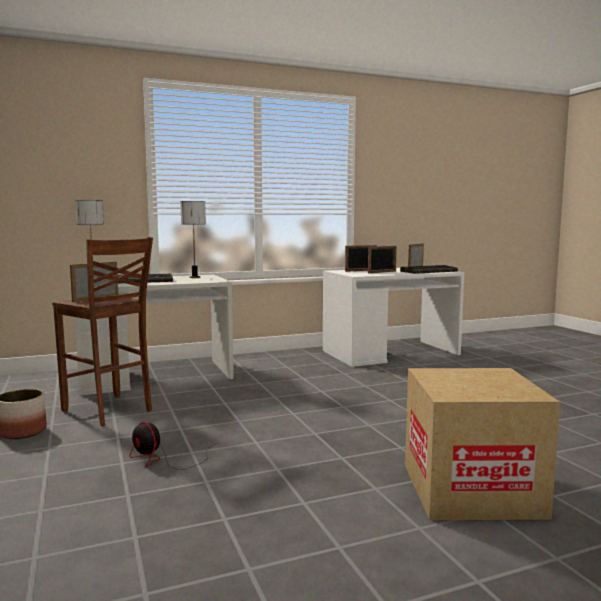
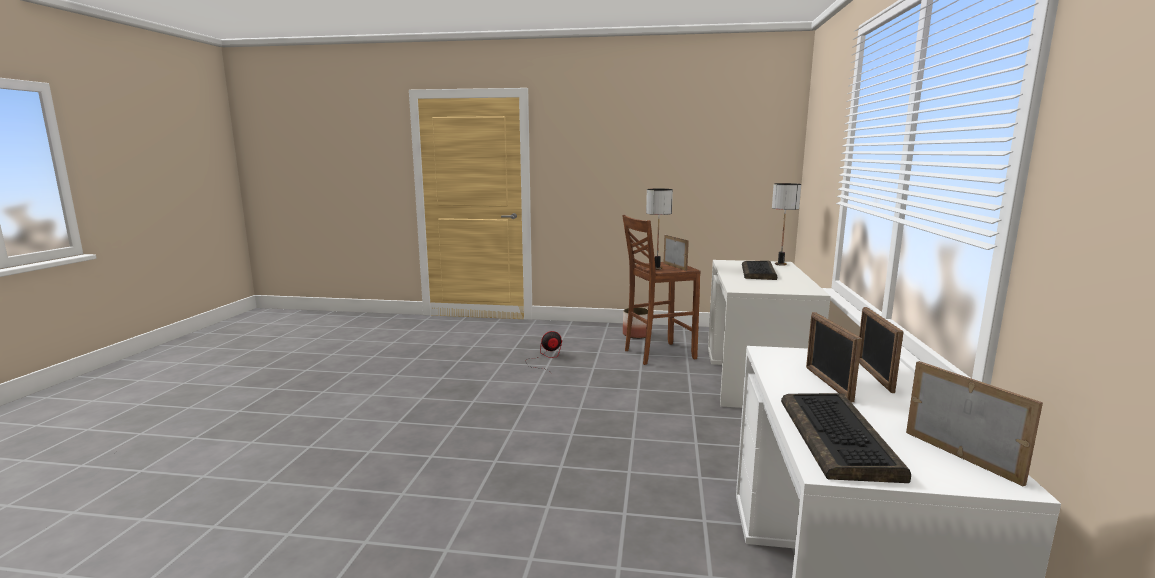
camera: 120 degrees right, 5 degrees up
table lamp [180,201,206,278] -> table lamp moved to [646,189,673,270]
cardboard box [405,368,560,520] -> none

